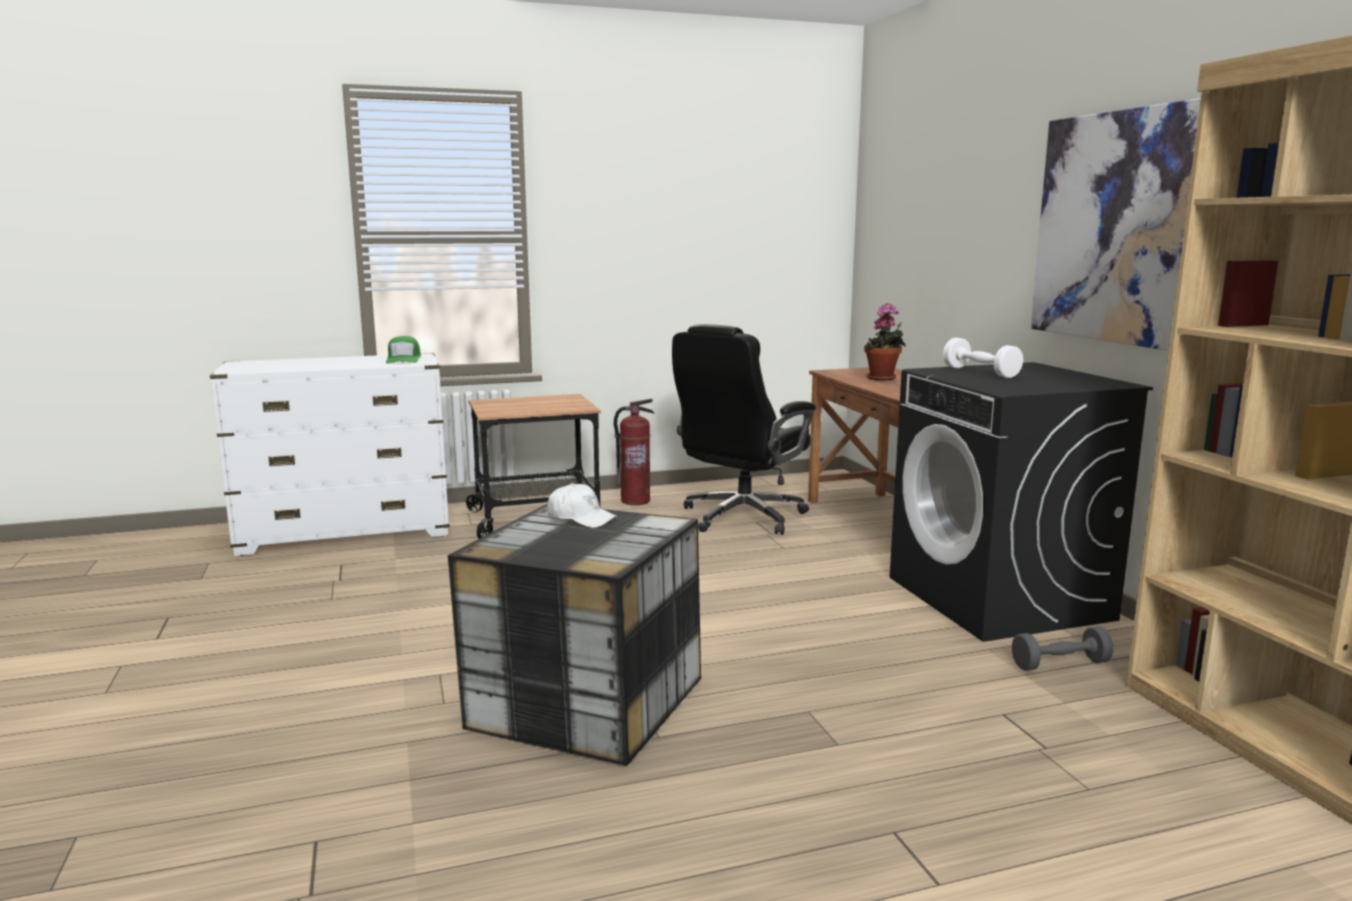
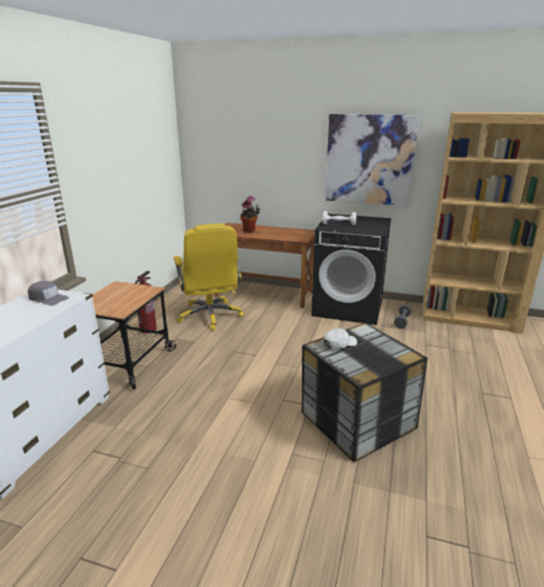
camera: 55 degrees left, 10 degrees up
green cap [386,336,421,363] -> grey cap [28,281,69,306]
black office chair [672,324,816,535] -> yellow office chair [173,224,244,330]

